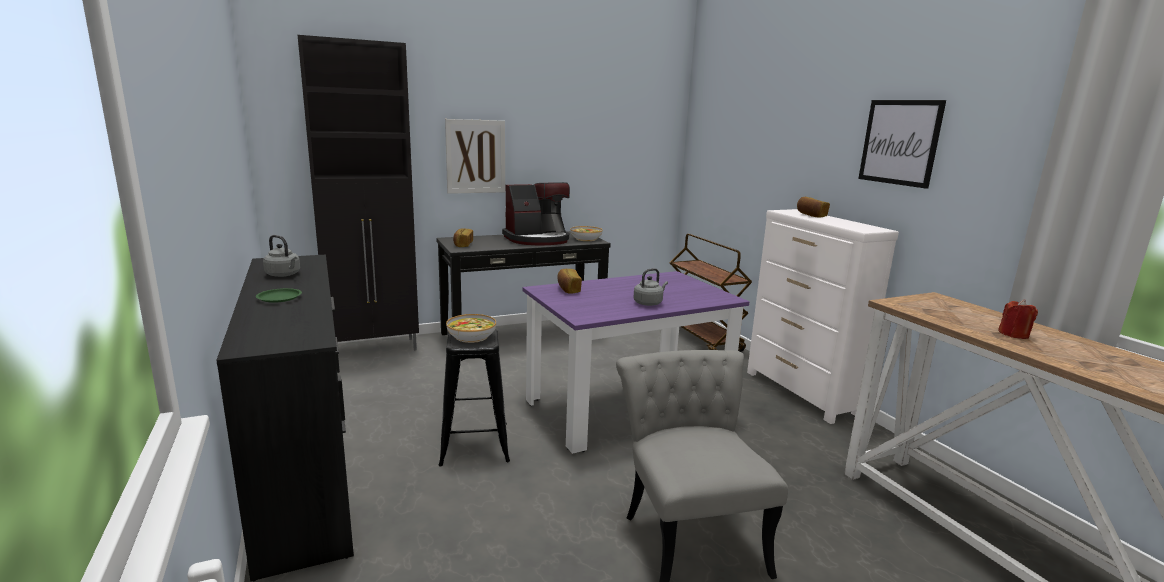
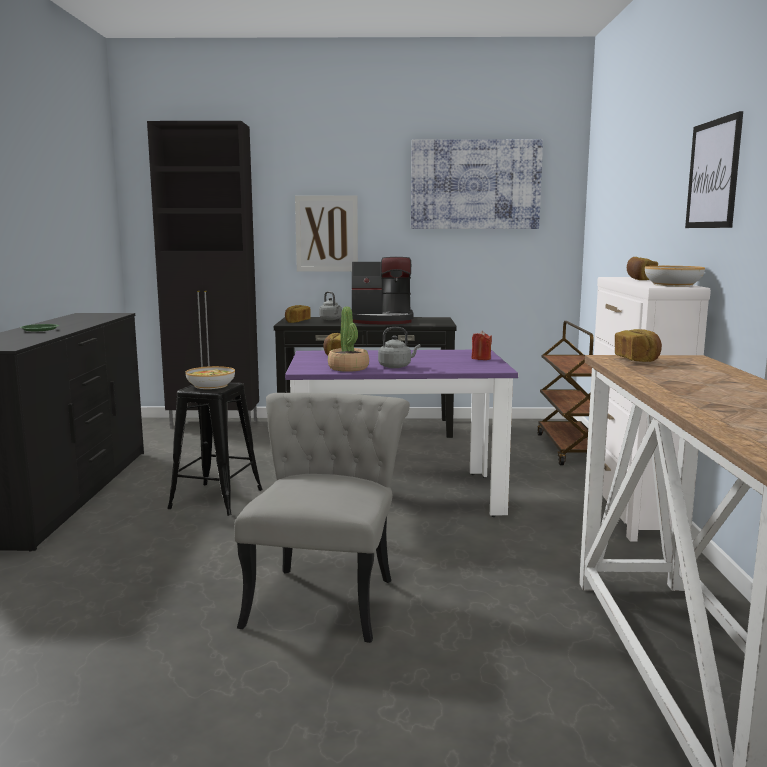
camera: 25 degrees right, 5 degrees down
grey kettle [263,235,300,277] -> grey kettle moved to [319,291,342,320]
bowl [570,226,602,241] -> bowl moved to [645,266,705,286]
red candle [998,300,1038,339] -> red candle moved to [472,331,492,360]
none -> potted plant [328,307,369,372]
none -> picture [411,139,543,229]
none -> bread [615,329,662,362]

